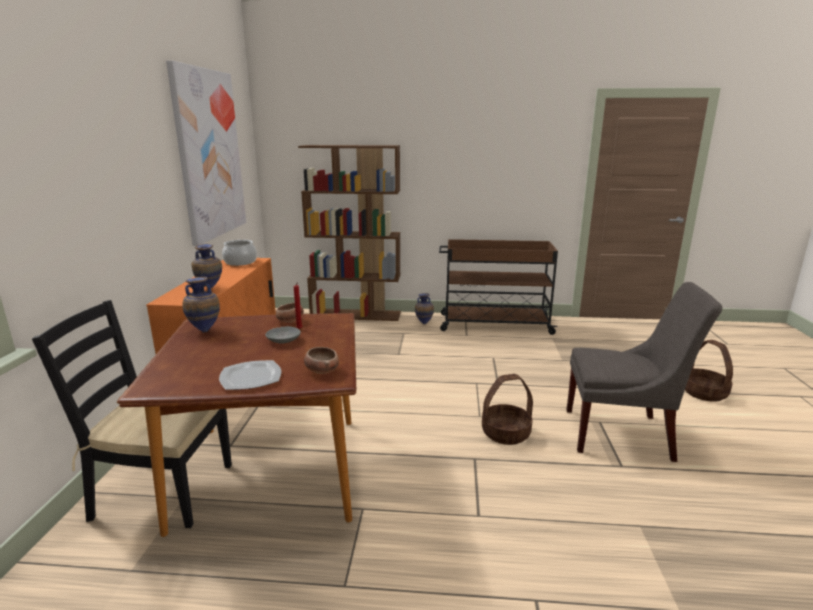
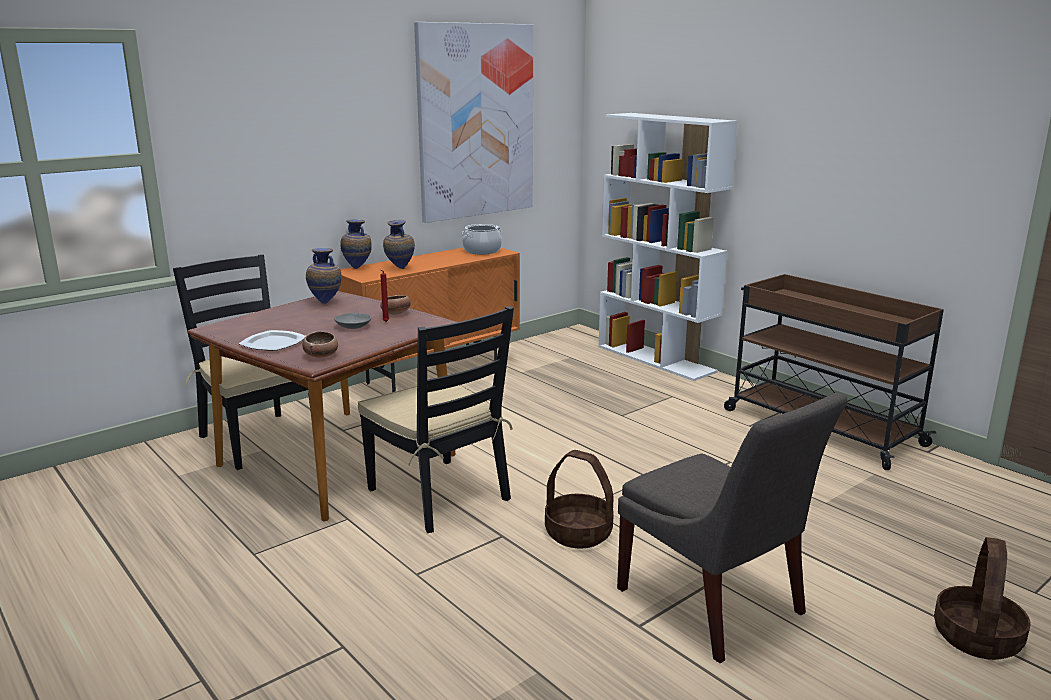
camera: 45 degrees right, 0 degrees up
brown bookcase [298,145,401,321] -> white bookcase [598,113,738,381]
vase [415,293,434,324] -> vase moved to [340,219,372,269]
none -> black chair [358,306,514,533]

